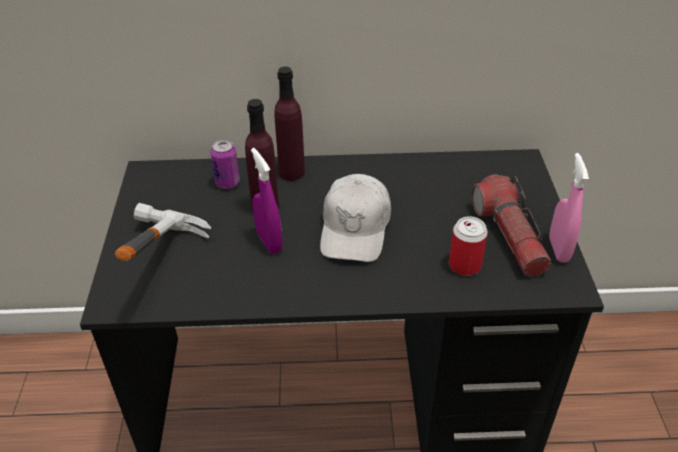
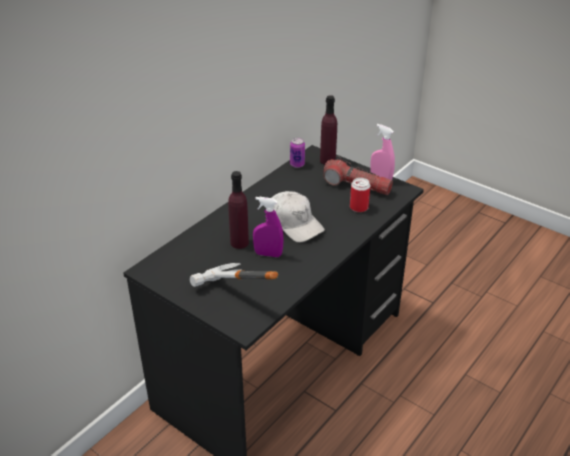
camera: 50 degrees left, 5 degrees down
can [211,140,240,189] -> can moved to [290,138,305,168]
purple bottle [274,67,305,181] -> purple bottle moved to [320,95,337,165]

